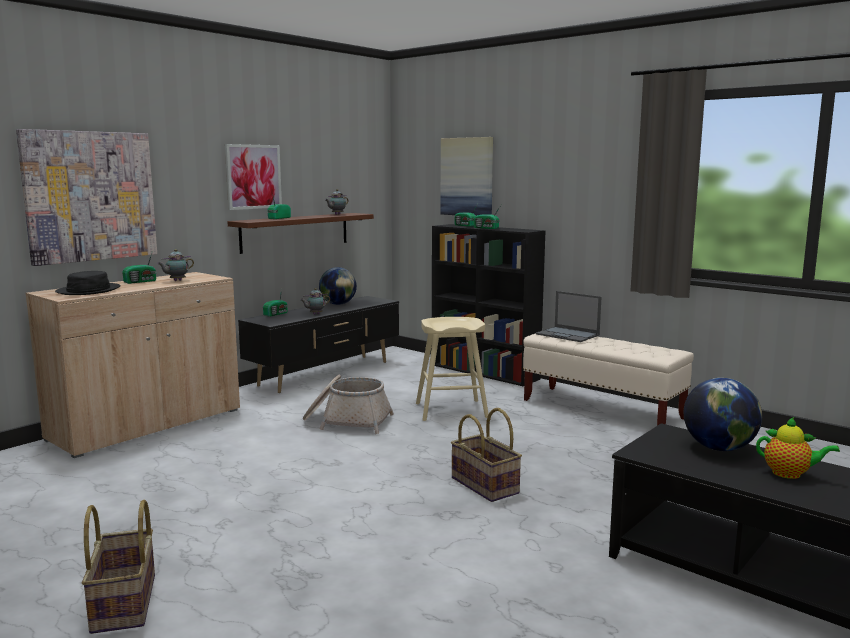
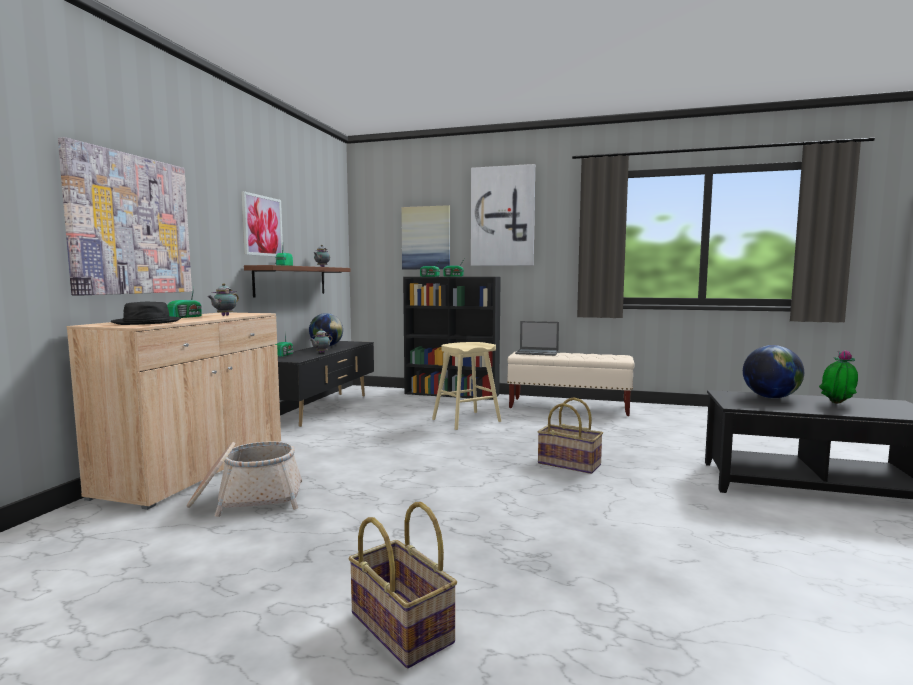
camera: 25 degrees left, 5 degrees down
basket [303,375,394,434] -> basket moved to [186,441,302,517]
teapot [756,417,840,479] -> potted plant [819,350,858,404]
none -> picture [471,164,535,266]

